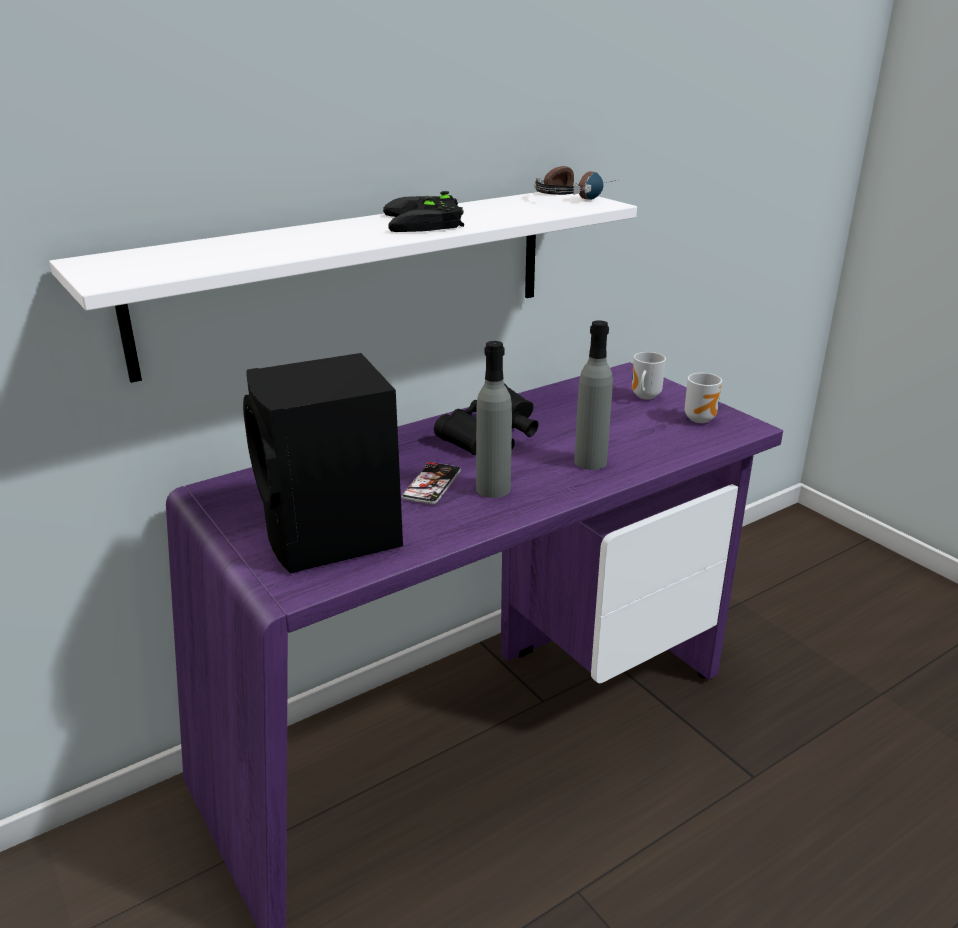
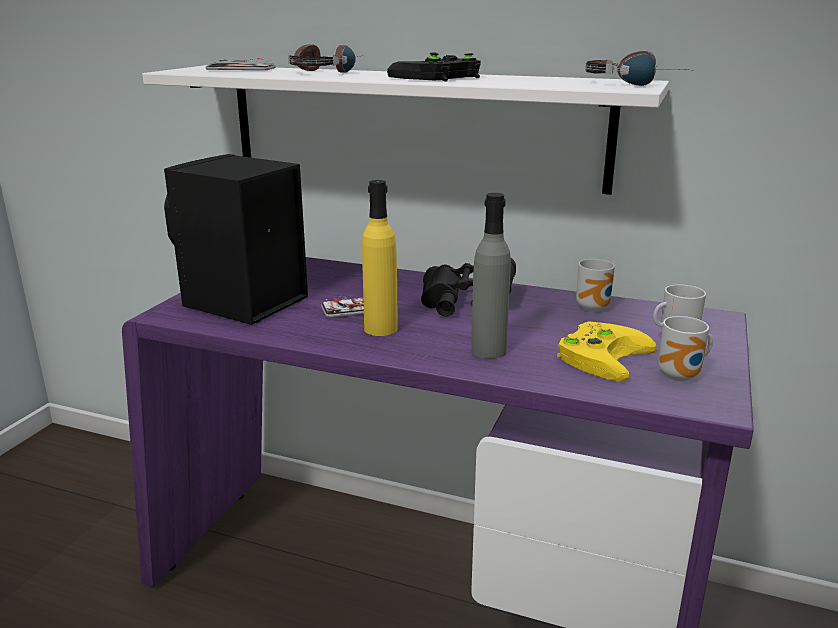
camera: 55 degrees right, 5 degrees down
grey bottle [476,341,512,498] -> yellow bottle [362,180,397,336]
none -> phone [205,58,276,70]
none -> headphones [288,44,358,73]
none -> yellow game controller [557,321,657,382]
none -> mug [576,259,615,312]

